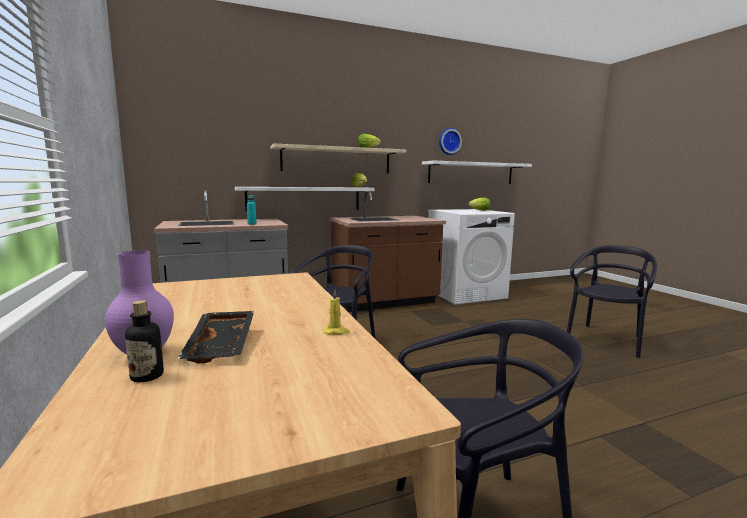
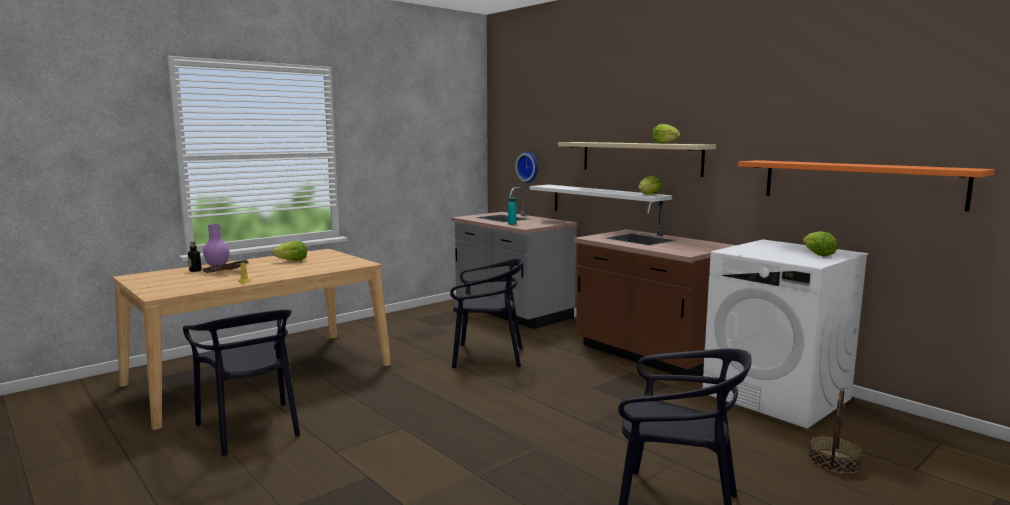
camera: 70 degrees right, 0 degrees up
white shelf [422,161,532,184] -> orange shelf [738,160,995,212]
wall clock [439,128,462,155] -> wall clock moved to [515,152,538,183]
none -> lettuce [272,241,307,261]
none -> basket [808,388,864,474]

